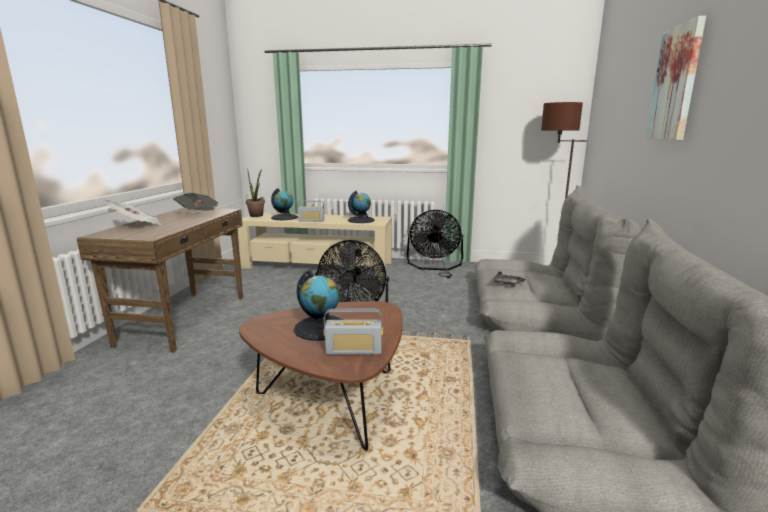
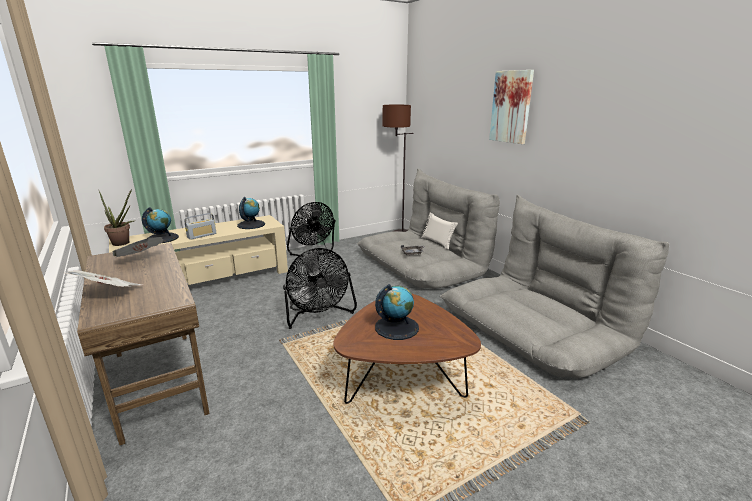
camera: 40 degrees left, 5 degrees up
radio [324,308,383,355] -> none
none -> white pillow [421,212,458,250]

